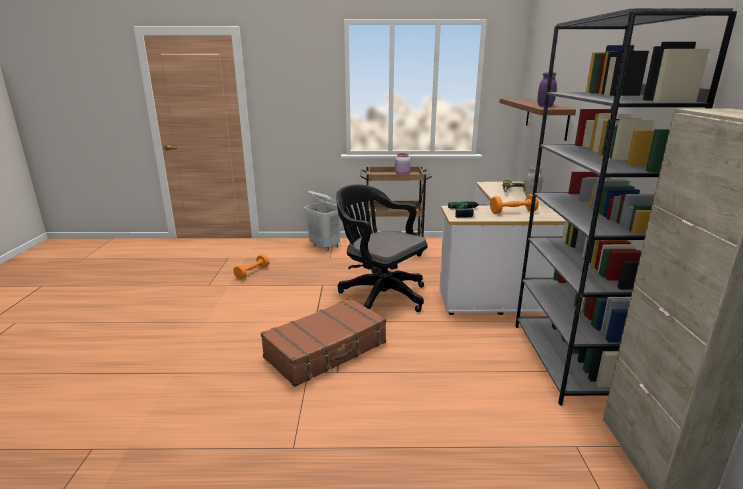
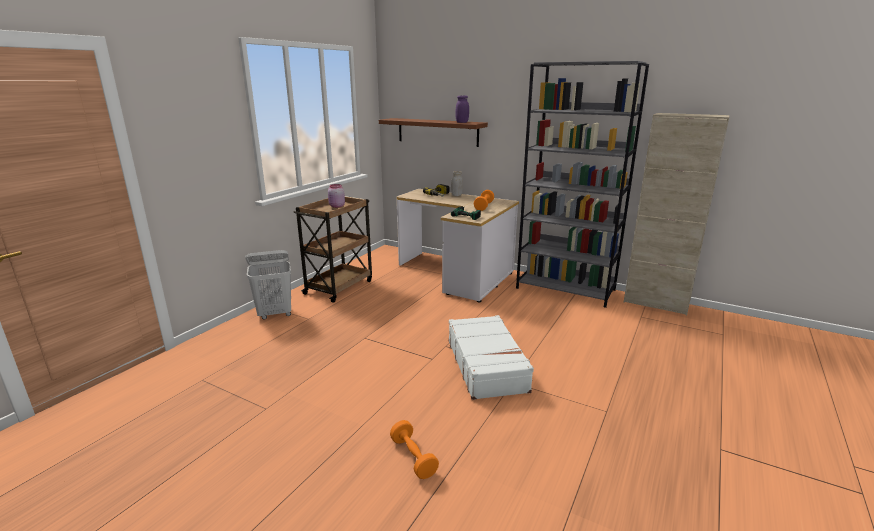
camera: 60 degrees left, 0 degrees up
orange dumbbell [233,254,269,280] -> orange dumbbell moved to [390,420,439,479]
brown suitcase [261,298,386,387] -> white suitcase [449,315,534,400]
black office chair [336,184,428,312] -> none

